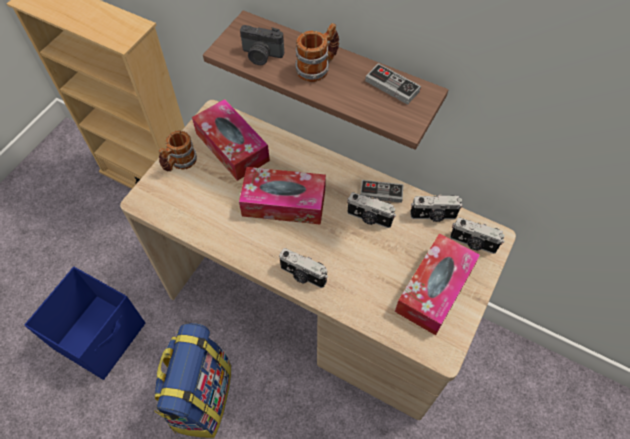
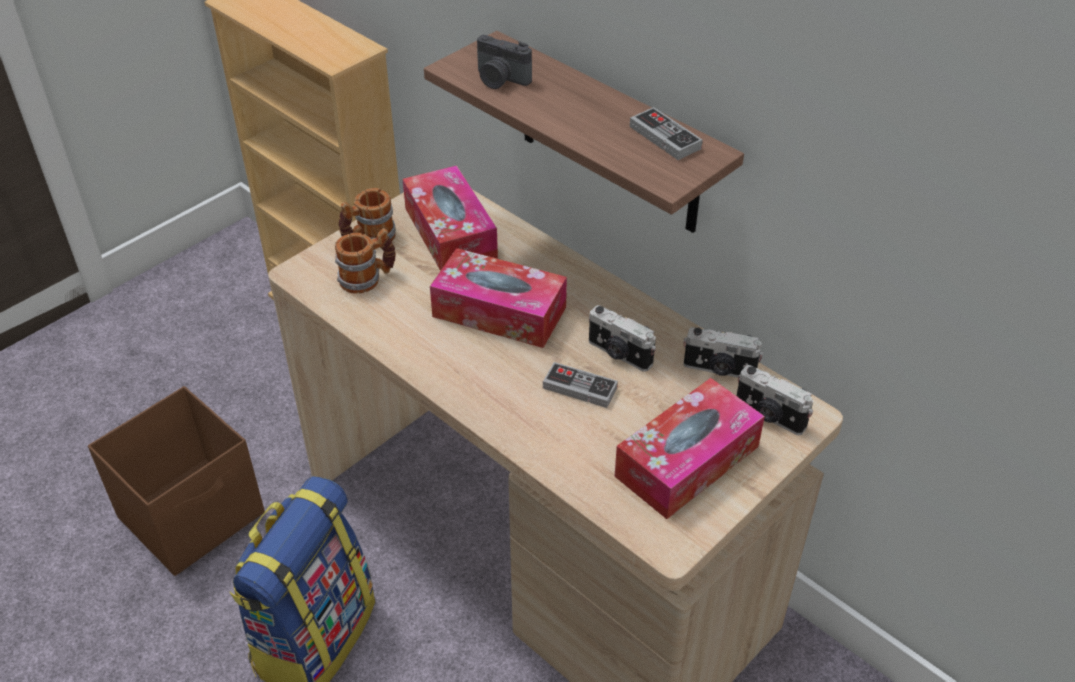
camera: 15 degrees right, 15 degrees down
blue storage box [24,267,145,380] -> brown storage box [88,386,265,576]
camera [279,248,328,288] -> none
mug [296,23,339,82] -> mug moved to [335,228,396,294]
game controller [360,180,404,203] -> game controller moved to [543,362,618,408]

